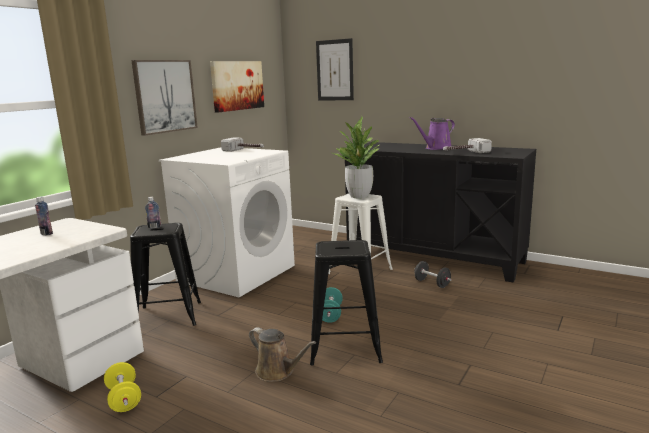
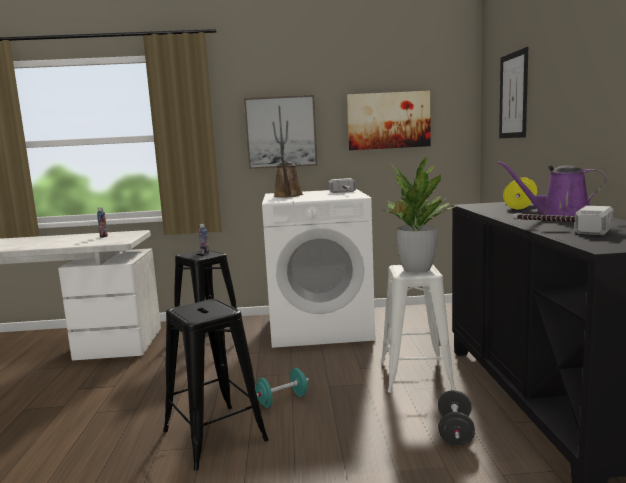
camera: 55 degrees right, 5 degrees down
yellow dumbbell [104,362,141,412] -> yellow dumbbell moved to [503,177,537,209]
brown watering can [249,327,316,382] -> brown watering can moved to [274,159,303,198]

